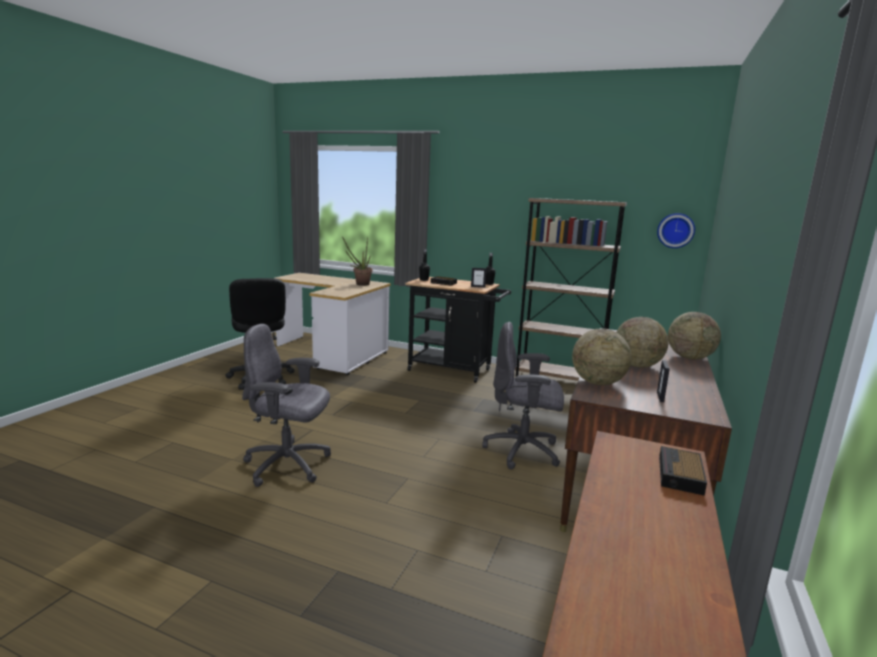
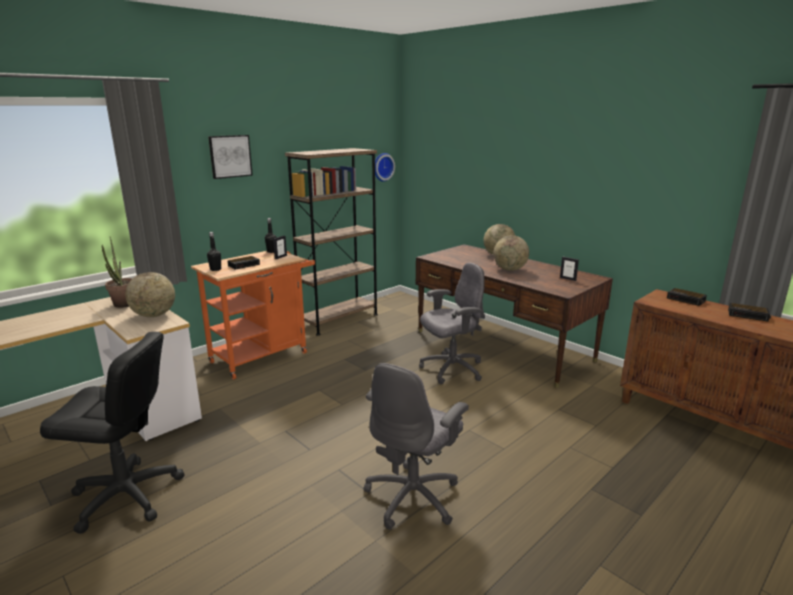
camera: 65 degrees left, 5 degrees up
black cart [405,277,511,383] -> orange cart [191,251,315,379]
grey office chair [482,322,564,470] -> grey office chair turned 150 degrees counterclockwise [419,263,485,384]
globe [572,329,631,385] -> globe moved to [125,272,175,317]
none -> picture [208,135,253,179]
none -> alarm clock [728,303,771,322]

